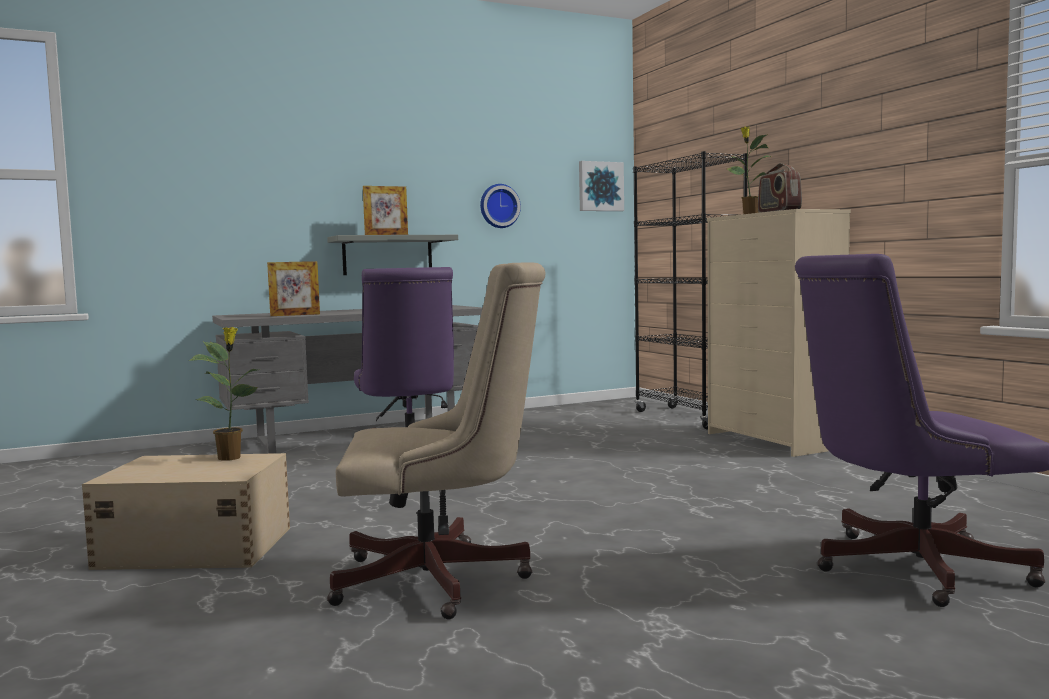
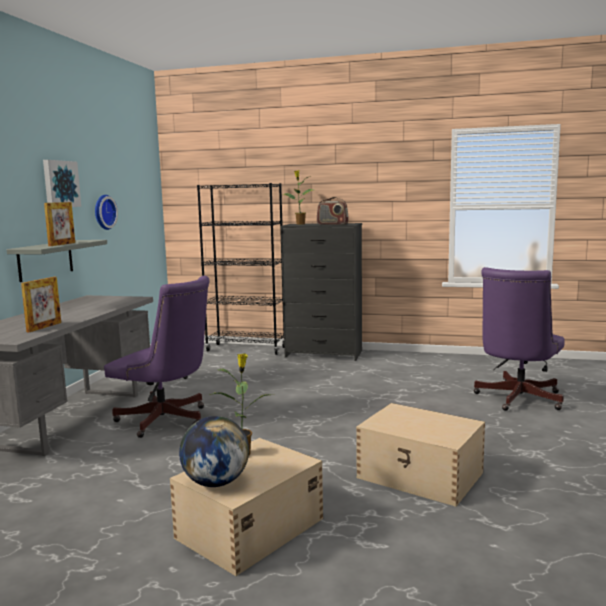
camera: 50 degrees left, 5 degrees up
beige office chair [327,263,546,620] -> beige storage box [356,403,485,507]
picture [579,161,624,211] -> picture moved to [43,160,81,207]
beige dresser [707,209,851,457] -> black dresser [280,223,362,361]
none -> globe [179,416,249,487]

